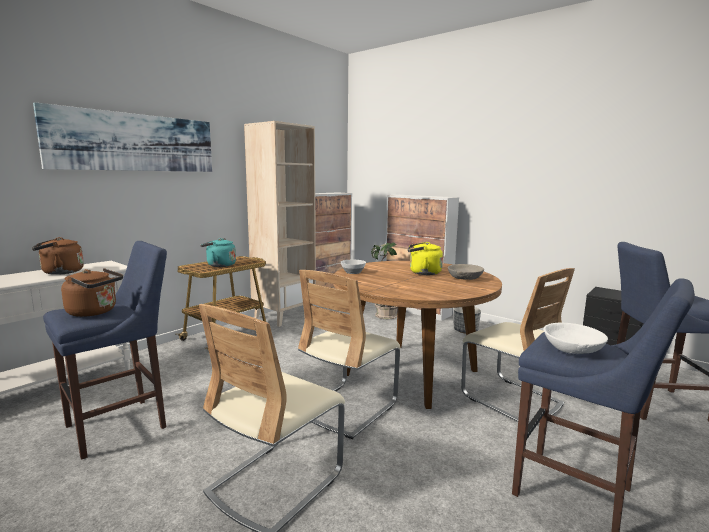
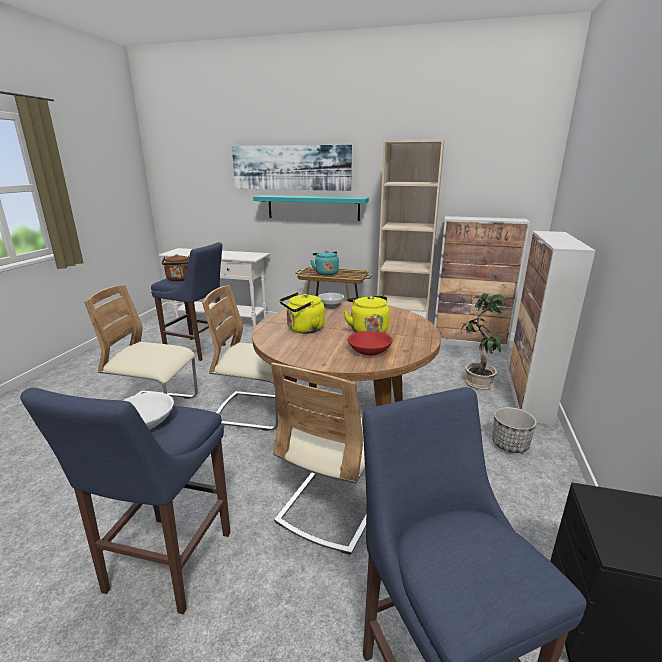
camera: 65 degrees right, 10 degrees up
brown kettle [32,237,84,275] -> none
grey bowl [448,264,484,280] -> red bowl [348,331,393,356]
none -> turquoise shelf [253,195,369,221]
none -> yellow kettle [279,292,325,334]

